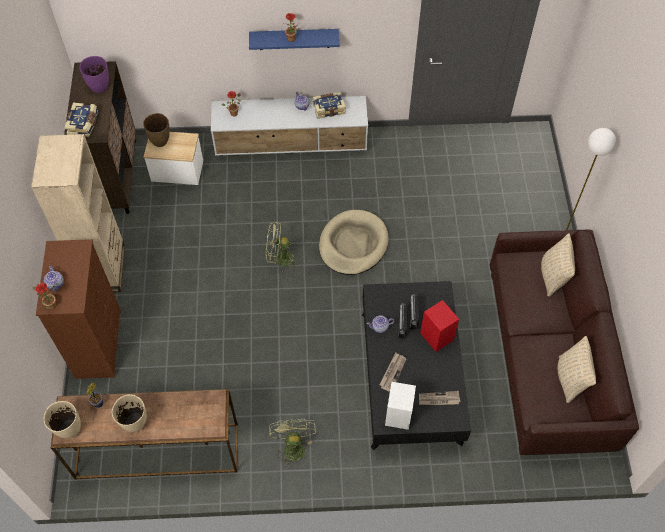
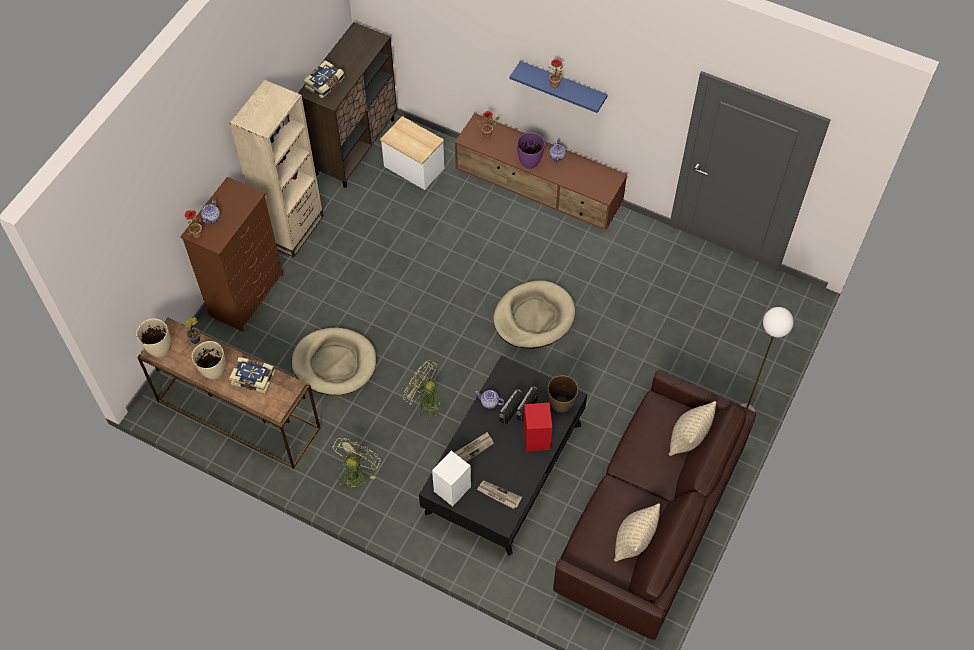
camera: 30 degrees right, 0 degrees up
purple vase [80,56,109,93] -> purple vase moved to [517,132,545,169]
brown vase [143,113,170,147] -> brown vase moved to [547,375,578,413]
white tv stand [211,96,368,156] -> brown tv stand [455,113,627,230]
green fan [266,222,298,272] -> green fan moved to [403,360,442,419]
book [313,92,346,119] -> book moved to [229,357,275,394]
none -> beige dog bed [291,327,376,395]

